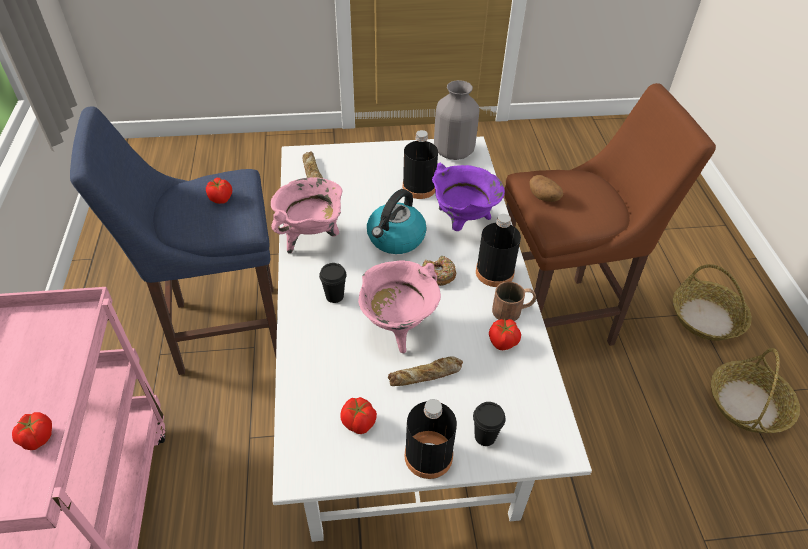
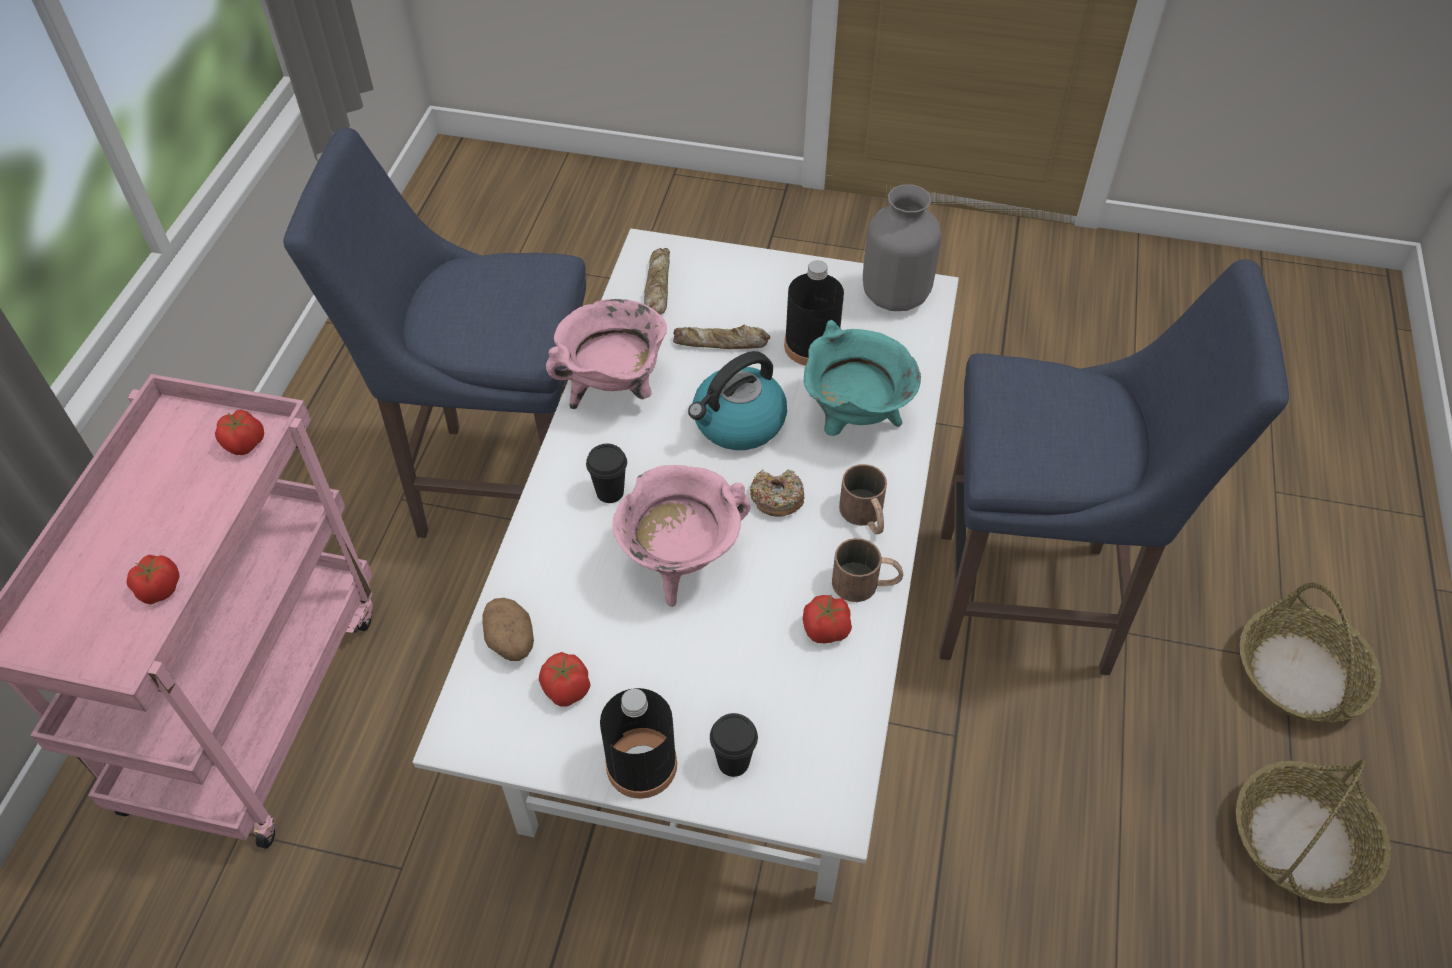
camera: 20 degrees right, 5 degrees up
tomato [206,178,232,204] -> tomato moved to [215,410,264,455]
bread [388,356,463,386] -> bread moved to [673,324,770,349]
purple cooking pot [432,163,505,231] -> turquoise cooking pot [804,320,921,436]
black bottle [476,214,521,287] -> brown mug [839,464,887,534]
brown stool [505,83,716,346] -> blue stool [939,259,1289,675]
potato [530,175,563,202] -> potato moved to [482,598,534,661]

